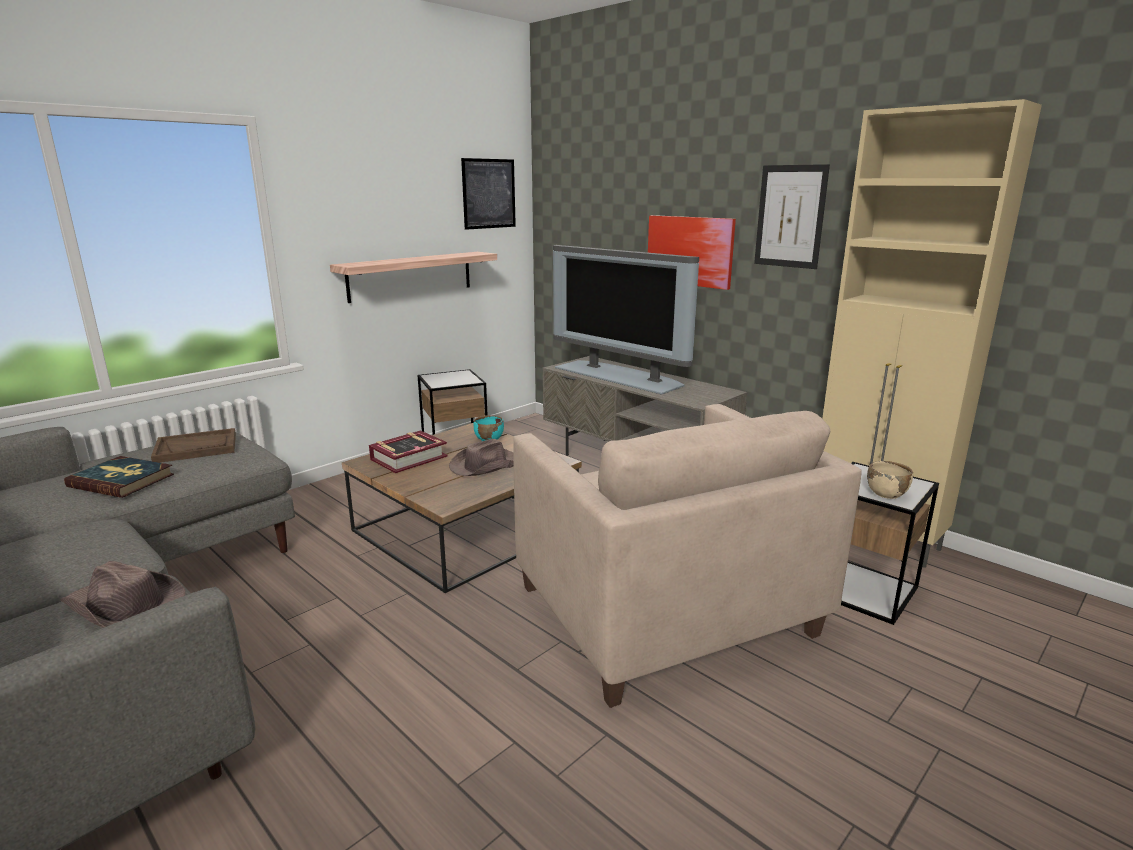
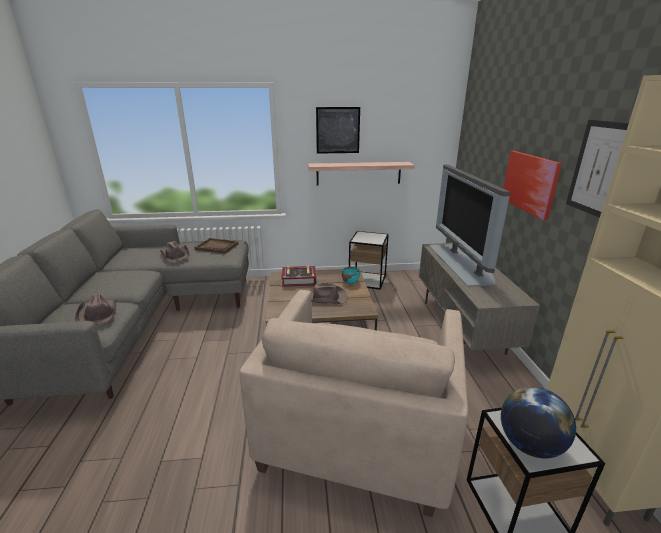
camera: 40 degrees right, 5 degrees up
book [64,456,174,498] -> brown hat [160,241,190,263]
picture [461,158,516,230] -> picture moved to [316,107,360,154]
beige bowl [867,461,913,499] -> globe [501,387,576,458]

